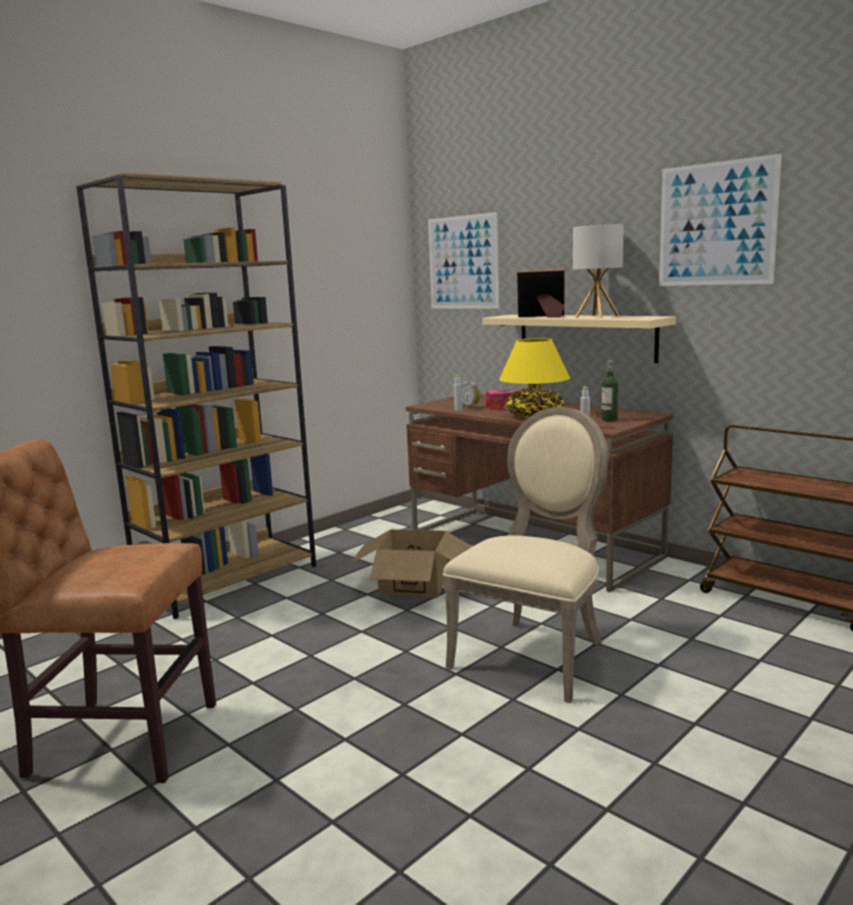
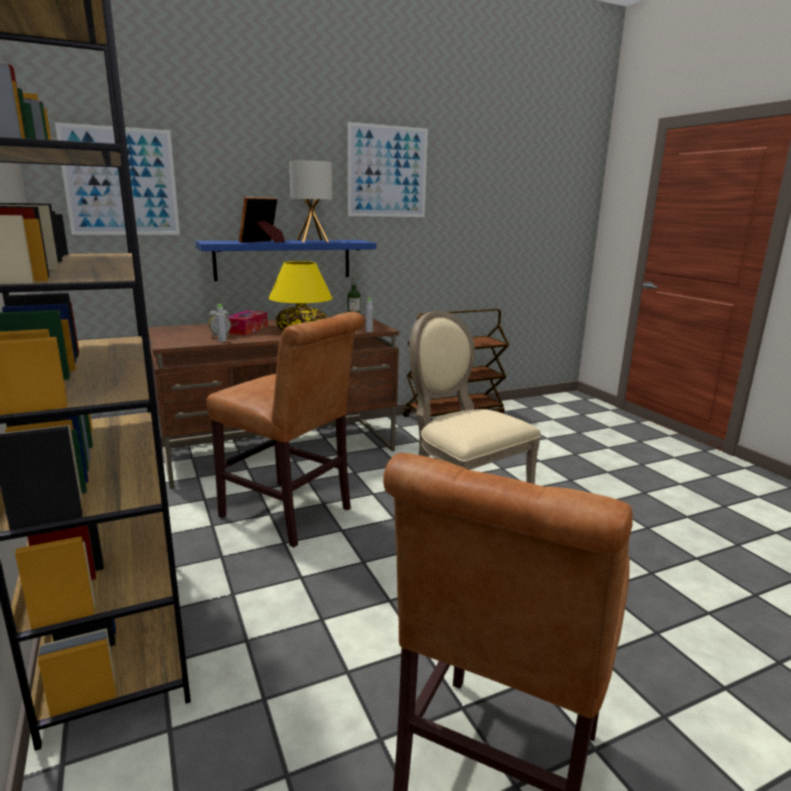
camera: 70 degrees left, 5 degrees up
cardboard box [349,529,472,598] -> brown chair [206,312,363,547]
beige shelf [482,315,676,363] -> blue shelf [195,240,376,281]

